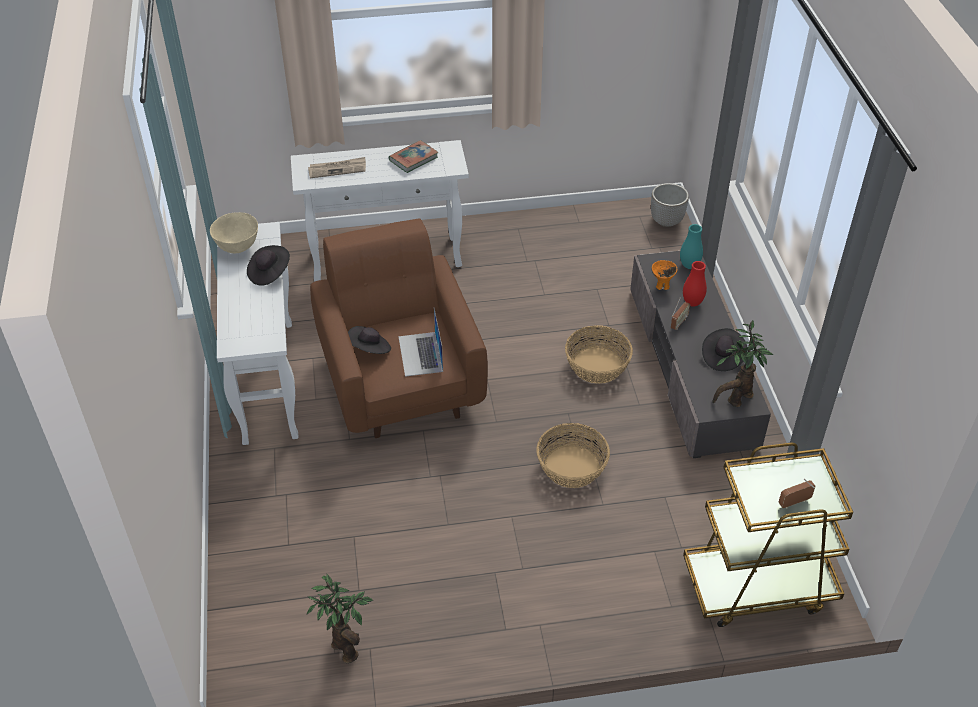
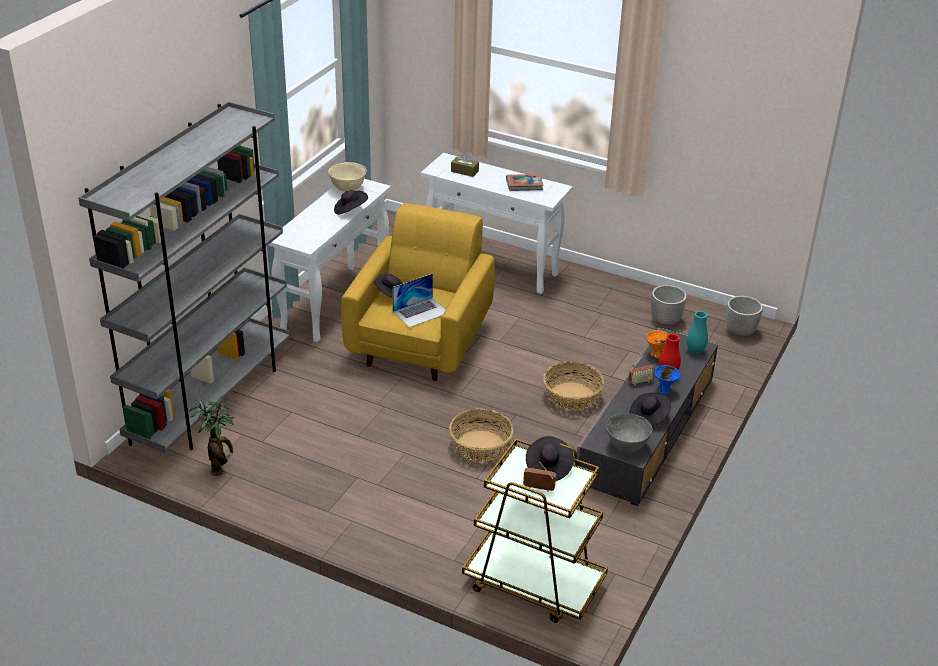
camera: 35 degrees right, 10 degrees down
newspaper [308,157,366,178] -> brown tissue box [451,153,479,177]
brown armchair [310,218,488,438] -> yellow armchair [341,203,495,381]
laptop [398,308,443,377] -> laptop turned 150 degrees counterclockwise [392,273,446,328]
potted plant [713,320,773,407] -> grey bowl [606,413,652,452]
none -> grey bookcase [78,102,290,453]
none -> black hat [526,436,574,481]
none -> planter [651,285,687,326]
none -> blue bowl [654,365,680,394]

